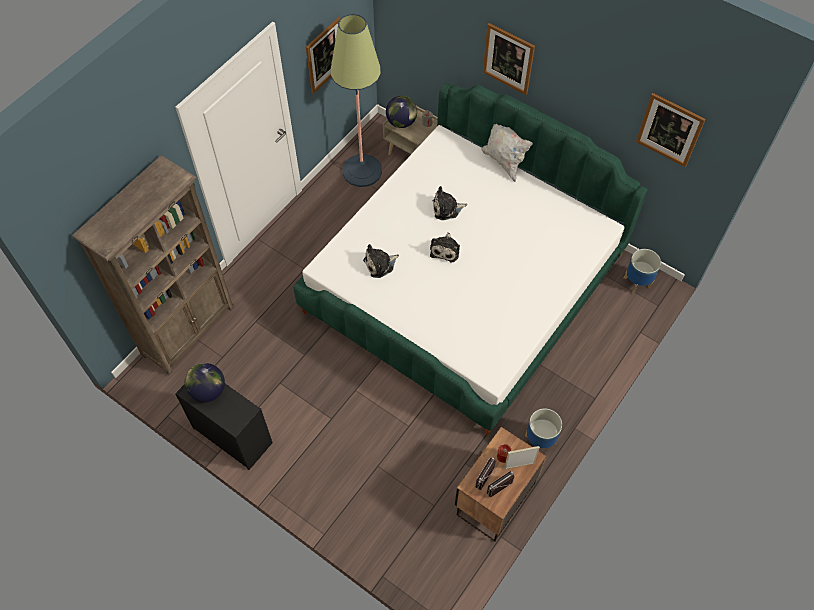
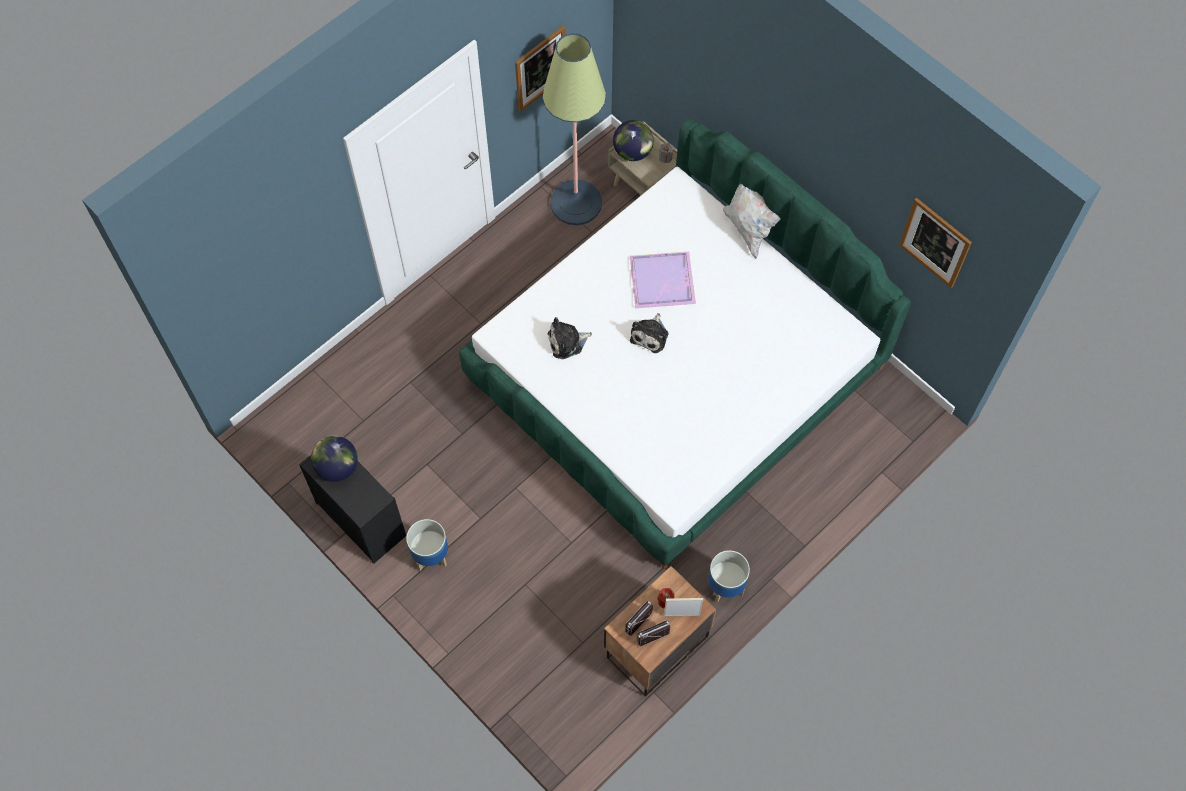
camera: 10 degrees right, 5 degrees up
brown bookcase [72,155,234,375] -> none
plush toy [433,186,467,220] -> purple tray [630,252,696,308]
picture [483,23,535,95] -> none
planter [624,249,661,294] -> planter moved to [406,519,448,571]

